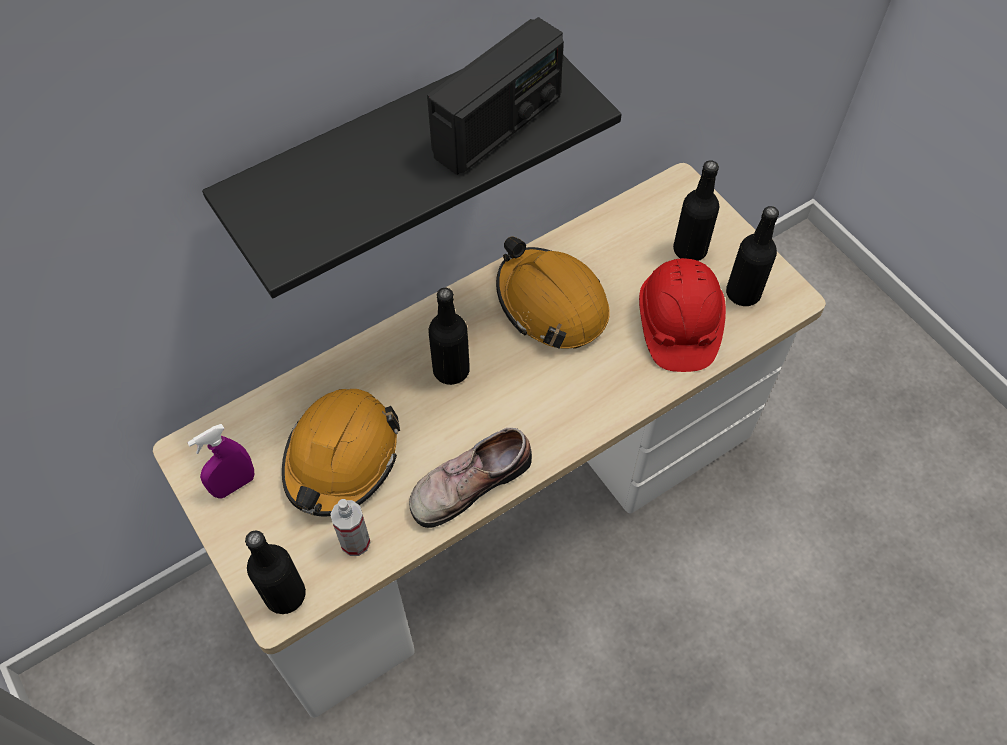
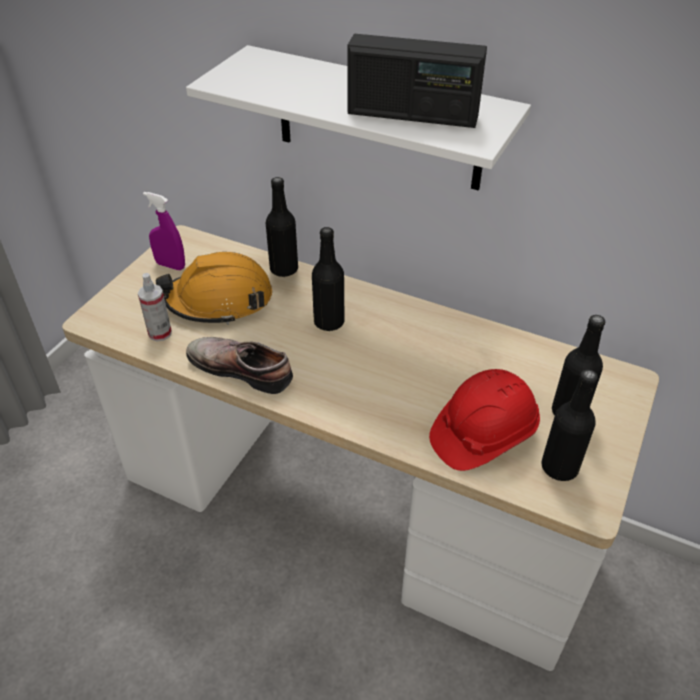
camera: 60 degrees right, 15 degrees down
black shelf [202,55,622,298] -> white shelf [186,45,531,190]
black bottle [245,530,306,614] -> black bottle moved to [266,177,298,277]
orange hard hat [496,236,610,349] -> none

